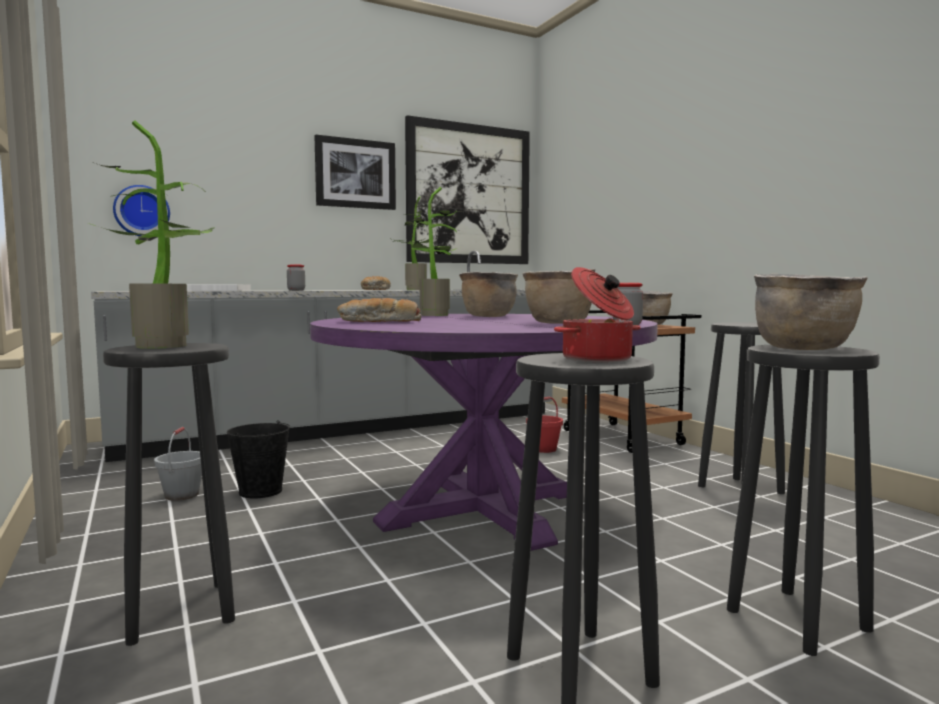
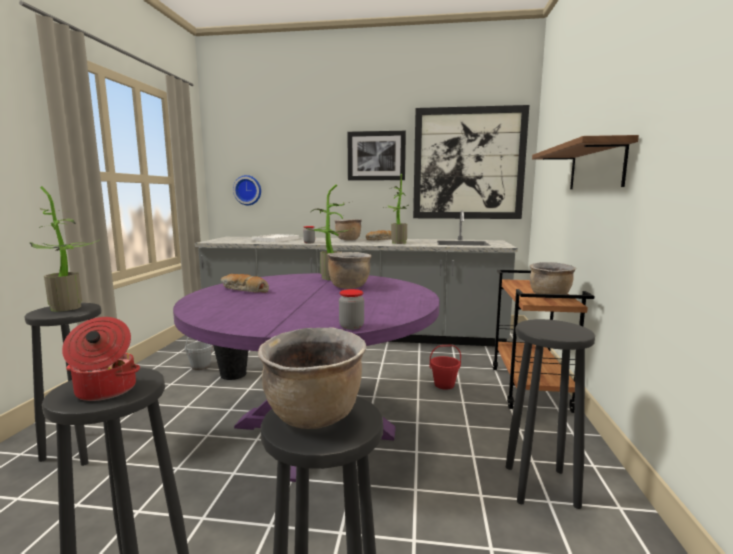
camera: 35 degrees right, 5 degrees up
brown cooking pot [522,269,595,324] -> brown cooking pot moved to [334,219,362,240]
none -> shelf [532,135,639,189]

